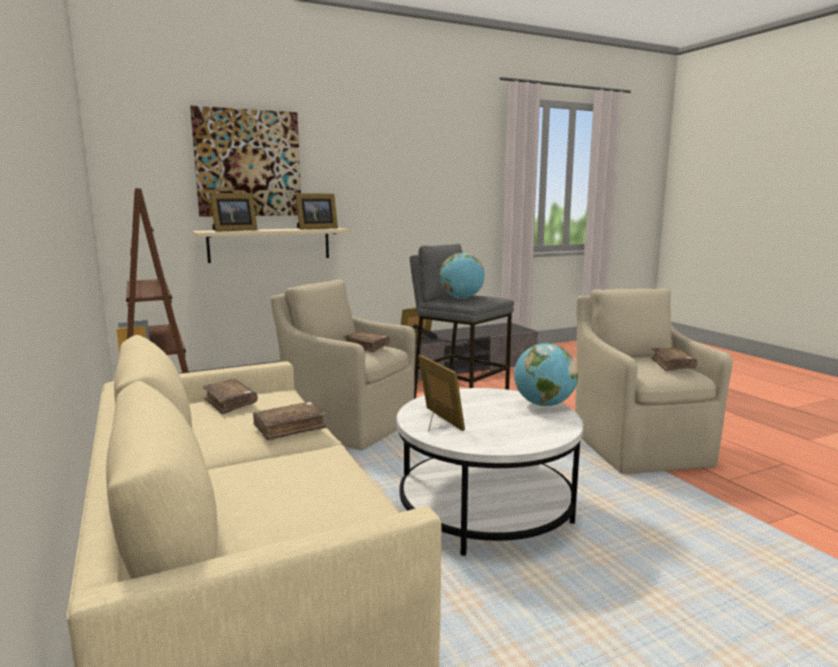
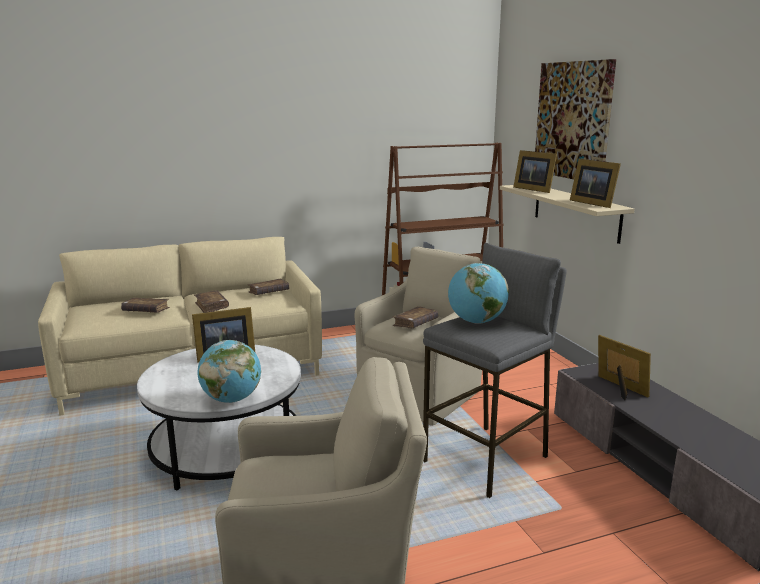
camera: 95 degrees right, 5 degrees up
brown book [651,348,697,371] -> brown book moved to [121,298,170,313]

